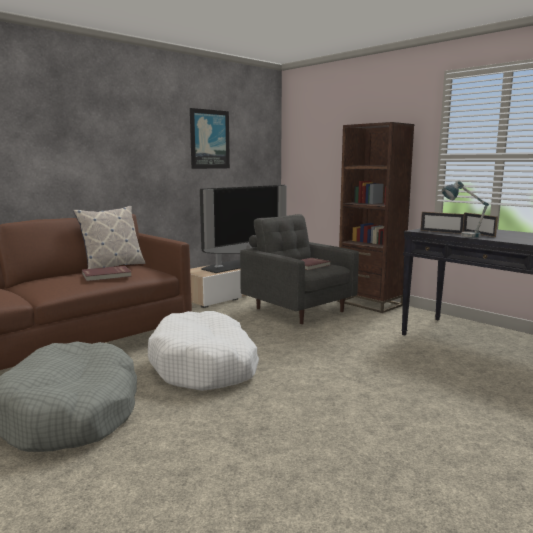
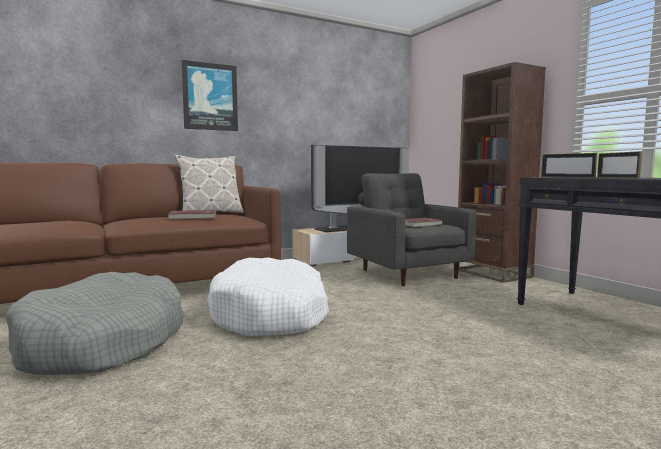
camera: 15 degrees right, 5 degrees down
picture [190,108,230,169] -> picture moved to [181,60,238,131]
table lamp [442,180,489,238] -> none

